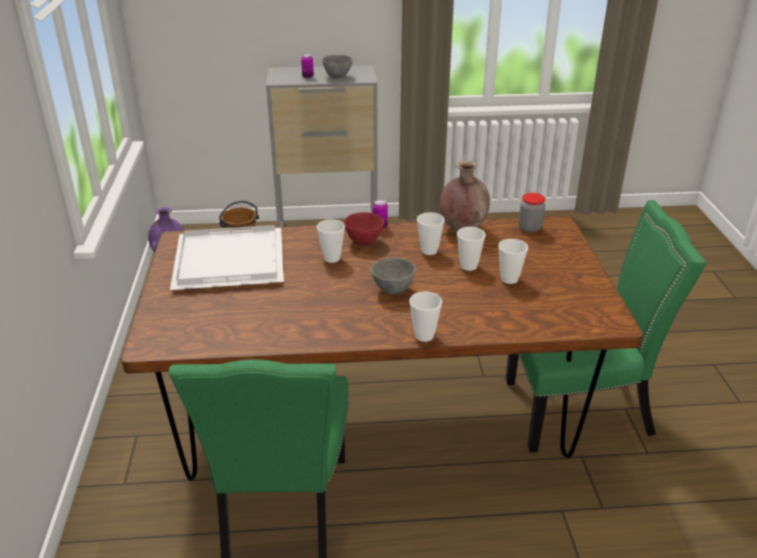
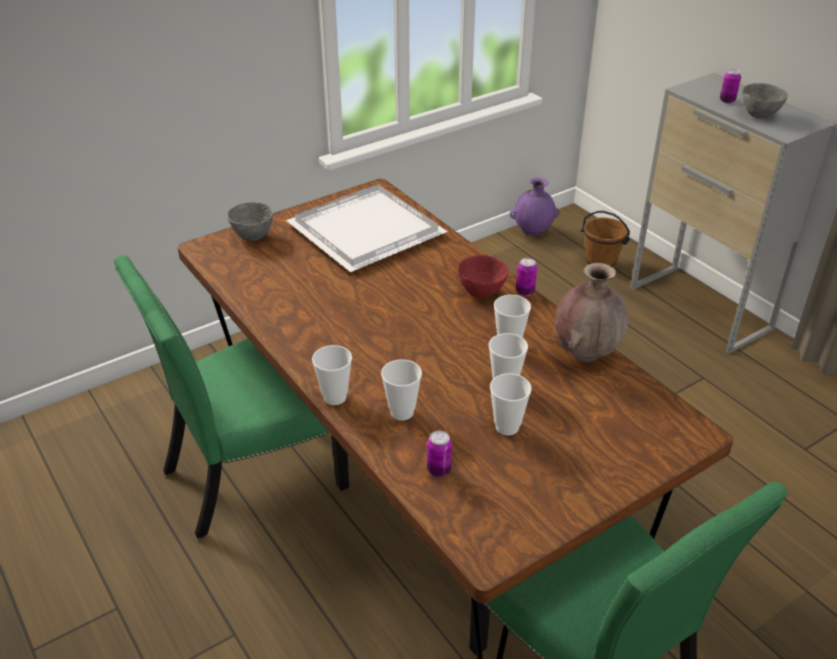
camera: 60 degrees right, 5 degrees up
cup [317,219,345,263] -> cup moved to [381,359,422,421]
grey bowl [371,257,416,295] -> grey bowl moved to [227,202,273,241]
jar [519,193,545,233] -> none
none -> can [427,431,452,477]

